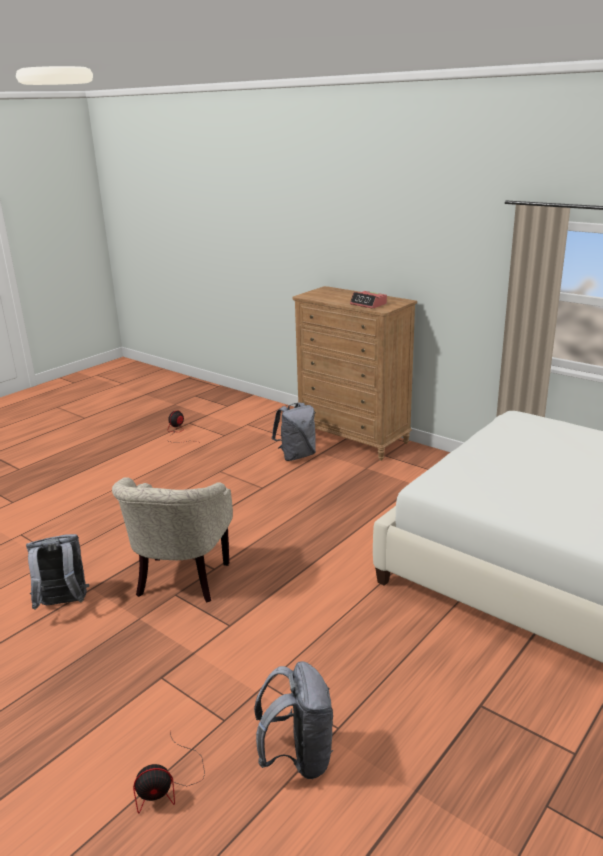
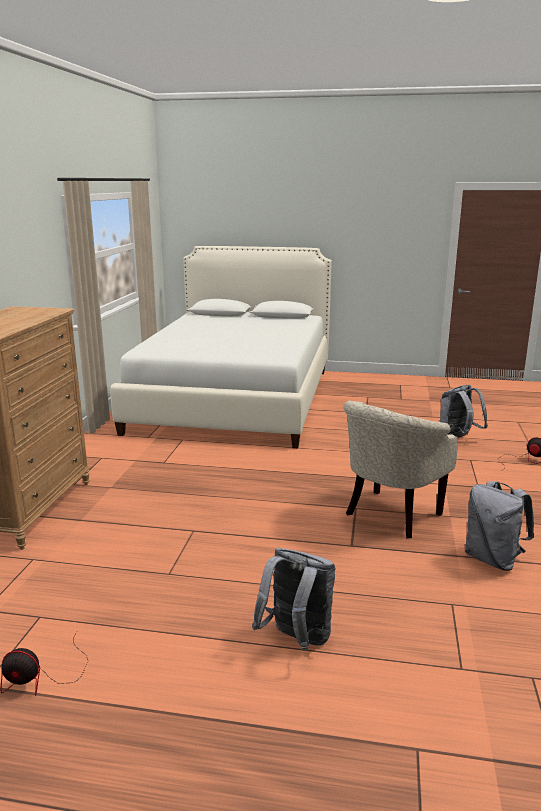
camera: 120 degrees left, 5 degrees down
beige armchair [112,477,233,603] -> beige armchair turned 150 degrees clockwise [344,401,458,538]
grey backpack [272,402,316,461] -> grey backpack moved to [252,548,336,651]
alarm clock [350,291,387,309] -> none

